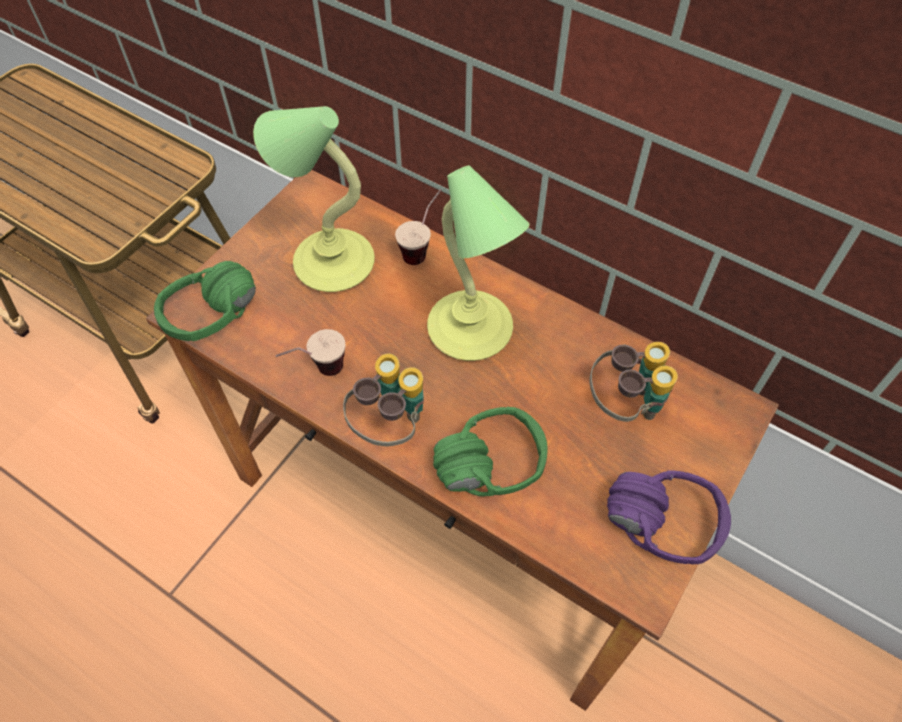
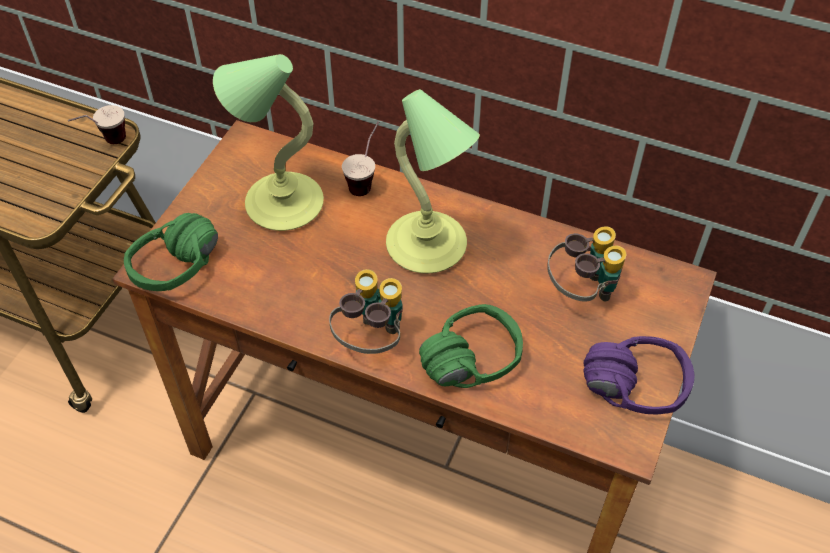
camera: 10 degrees left, 5 degrees down
cup [275,329,345,376] -> cup moved to [68,105,126,144]

